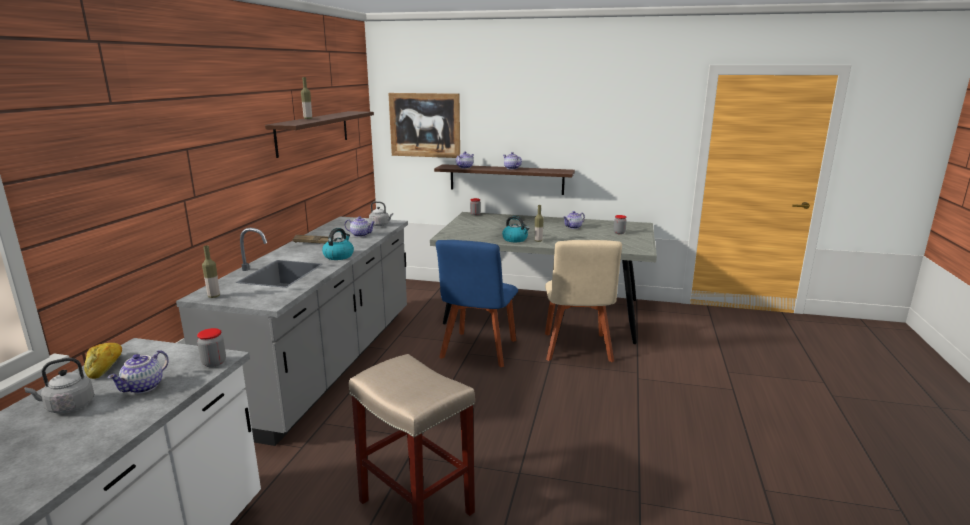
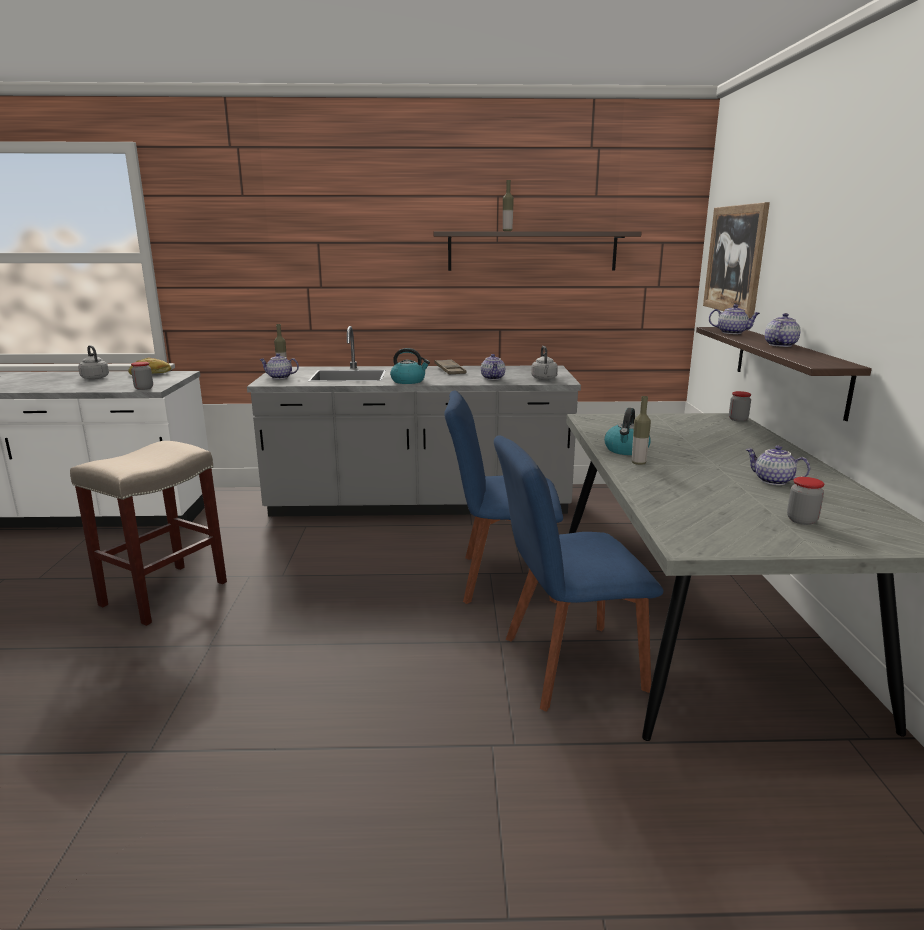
camera: 75 degrees right, 0 degrees up
teapot [107,350,169,394] -> teapot moved to [259,353,299,379]
beige chair [545,240,622,362] -> blue chair [494,435,663,712]

